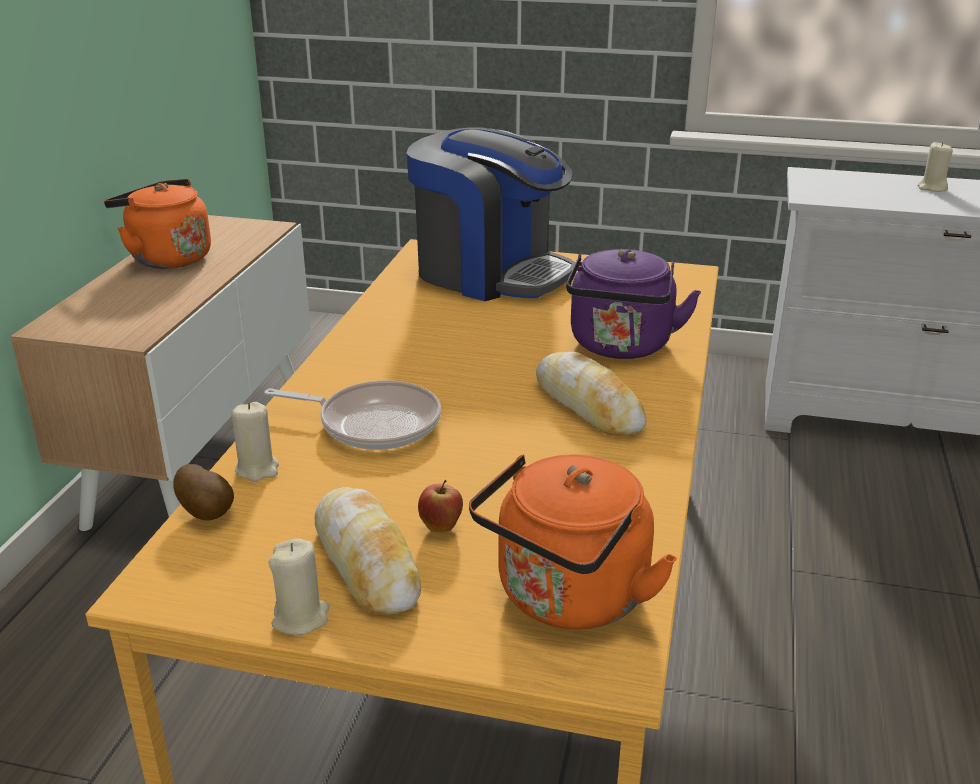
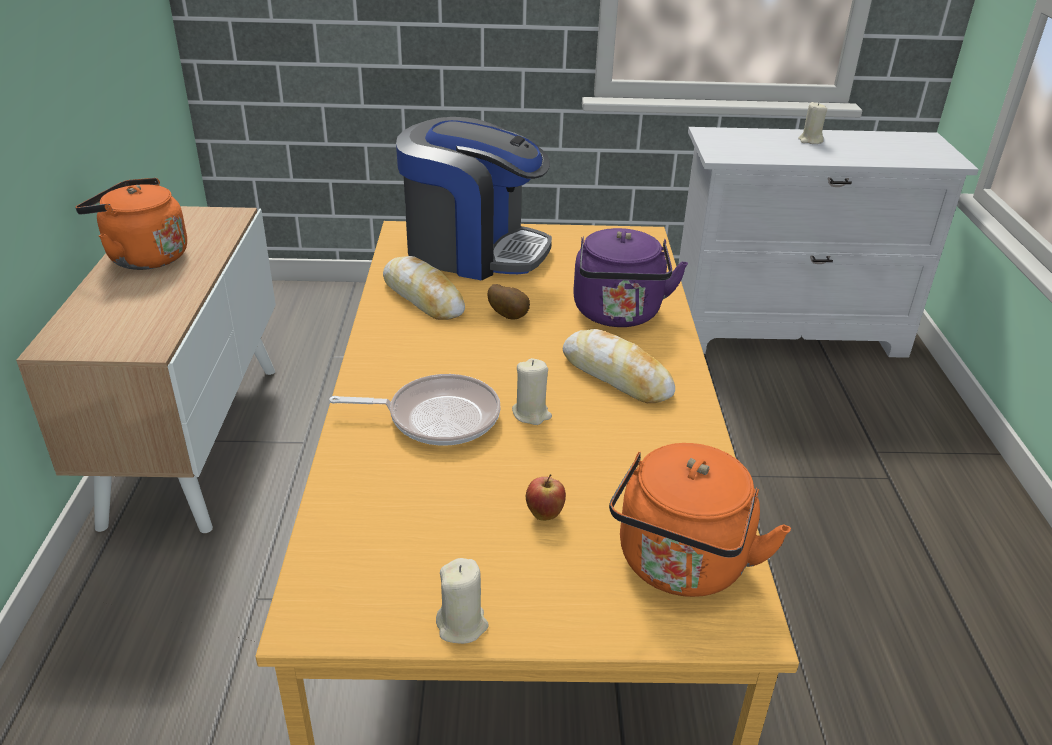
camera: 15 degrees left, 5 degrees up
potato [173,464,234,520] -> potato moved to [488,284,530,320]
beige candle [232,402,279,481] -> beige candle moved to [512,358,552,425]
bread [315,487,421,614] -> bread moved to [383,256,465,320]

